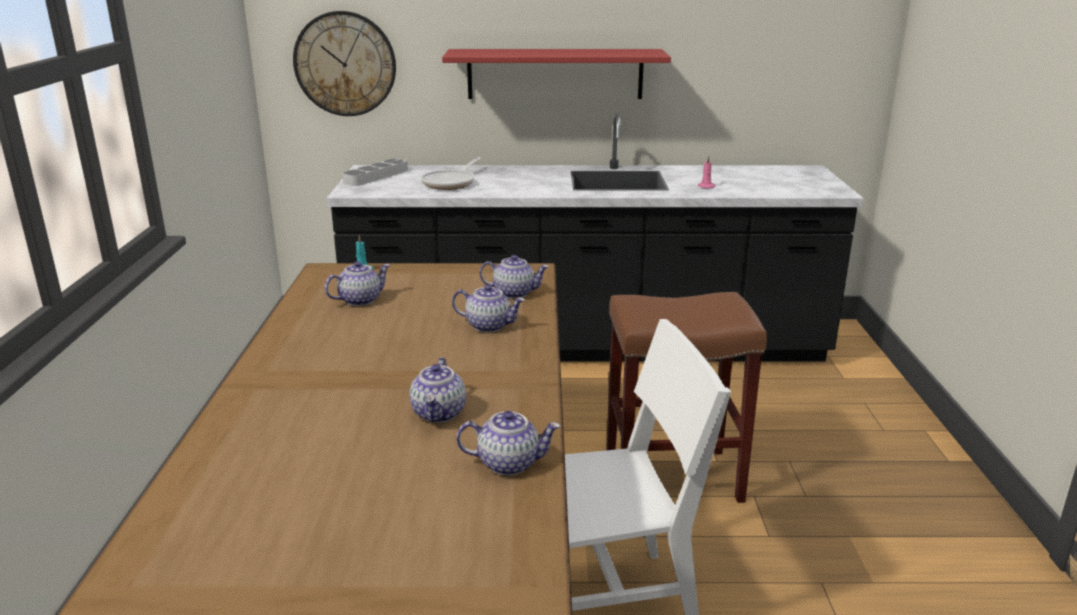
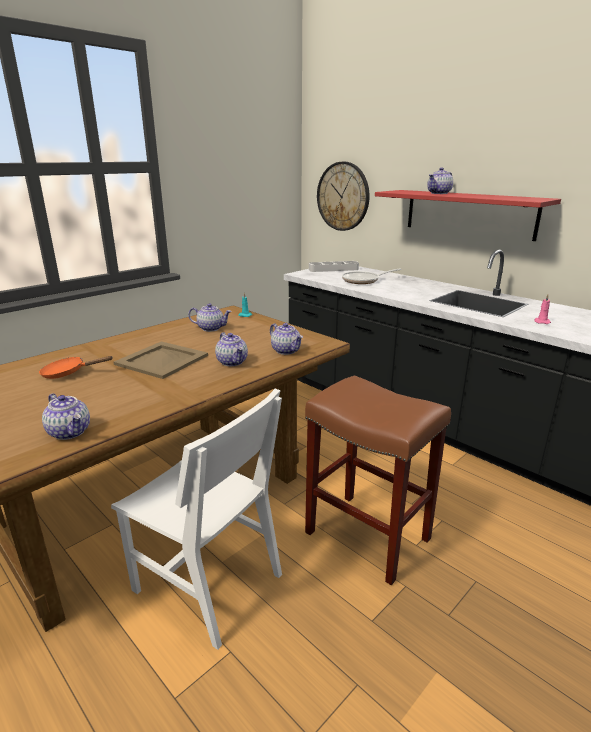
camera: 45 degrees right, 0 degrees up
teapot [410,357,466,423] -> teapot moved to [427,168,453,194]
none -> orange frying pan [39,356,113,379]
none -> beige tray [114,341,208,379]

